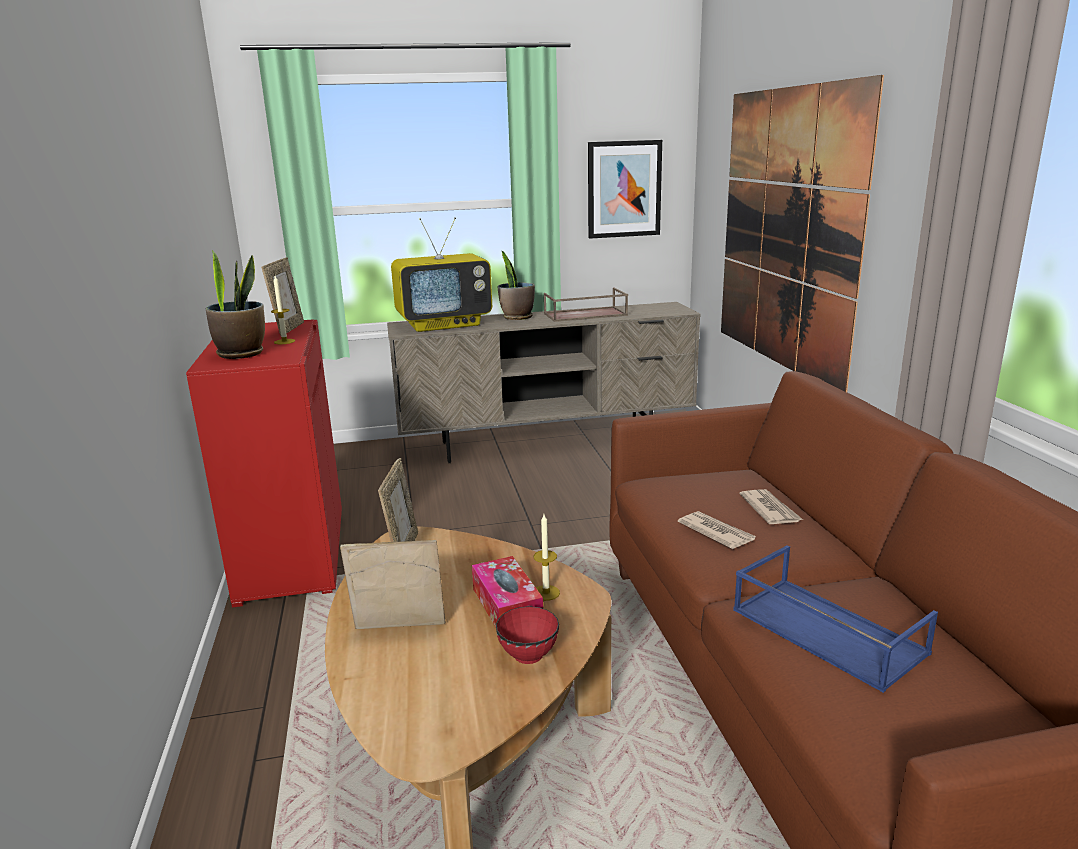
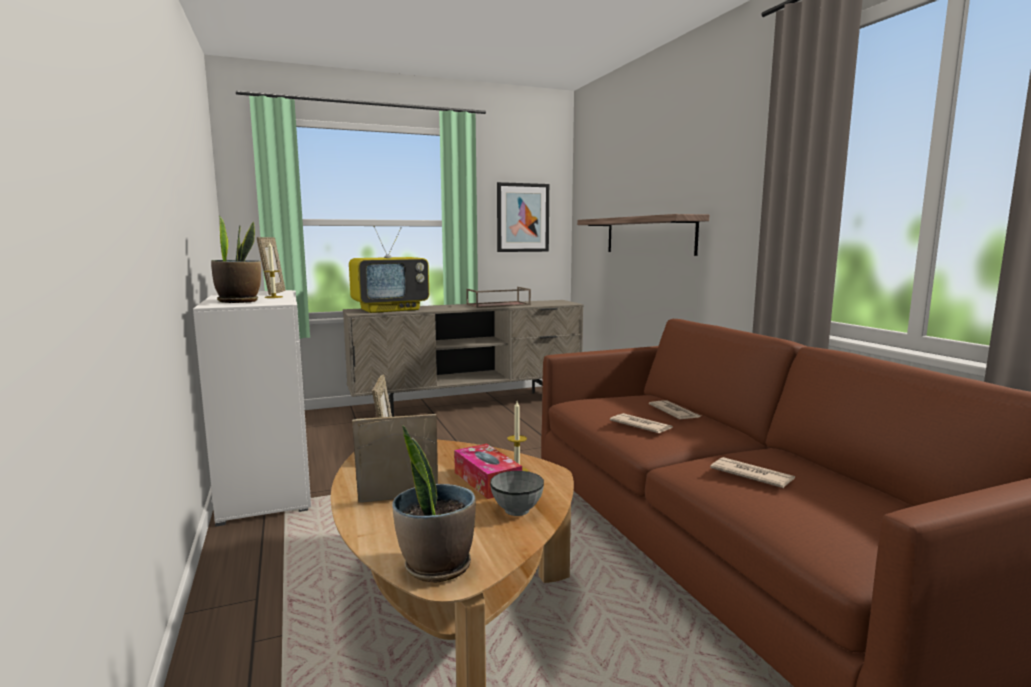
camera: 10 degrees left, 10 degrees down
red cabinet [186,319,342,608] -> white cabinet [193,290,311,527]
red bowl [496,606,559,664] -> grey bowl [490,471,544,516]
potted plant [497,251,535,320] -> potted plant moved to [392,425,476,583]
picture [721,75,884,392] -> shelf [577,214,709,256]
blue tray [733,545,938,693] -> newspaper [710,457,795,488]

